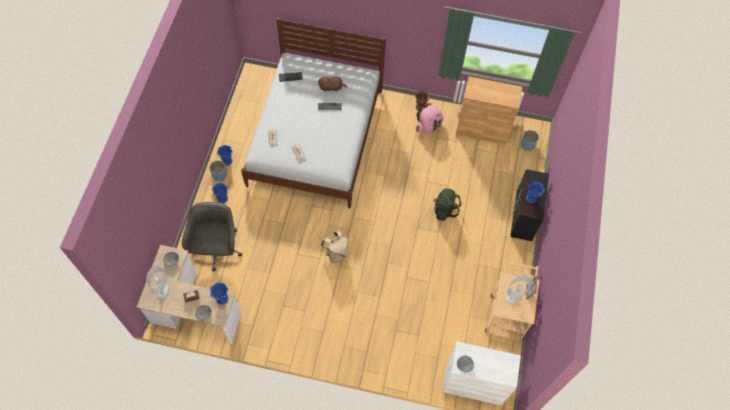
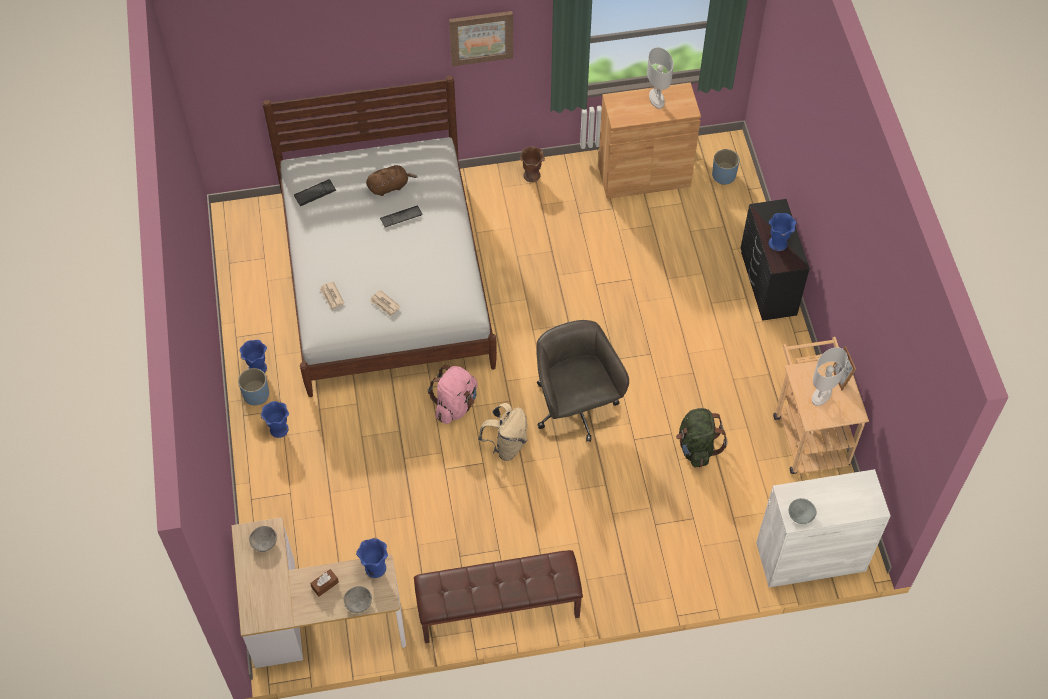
camera: 20 degrees left, 5 degrees down
white table lamp [146,266,168,299] -> white table lamp moved to [647,47,673,109]
grey office chair [182,202,242,271] -> grey office chair moved to [536,320,629,442]
pink backpack [416,103,444,134] -> pink backpack moved to [428,365,478,424]
green backpack [433,188,461,221] -> green backpack moved to [676,408,727,467]
none -> brown bench [414,550,583,643]
none -> picture [449,11,513,66]

